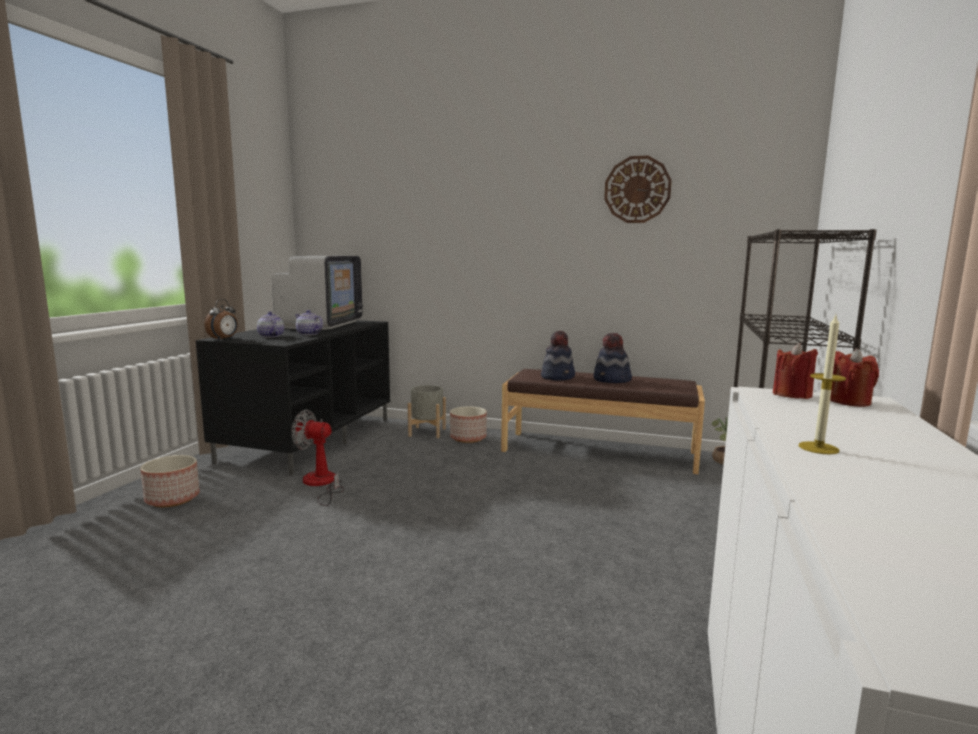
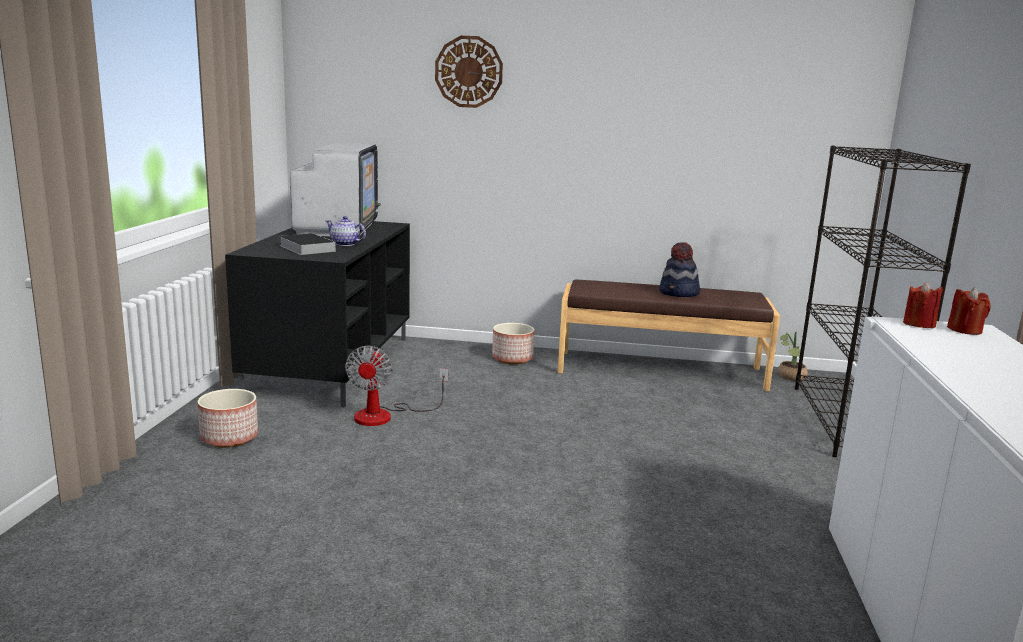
camera: 10 degrees left, 5 degrees up
alarm clock [205,299,238,340] -> none
teapot [257,311,284,338] -> book [279,233,336,255]
fan [291,410,344,506] -> fan turned 90 degrees counterclockwise [345,345,448,426]
grey planter [408,385,446,438] -> none
hat [541,331,575,380] -> none
wall clock [604,156,672,223] -> wall clock moved to [435,36,503,108]
candle [799,315,846,454] -> none

